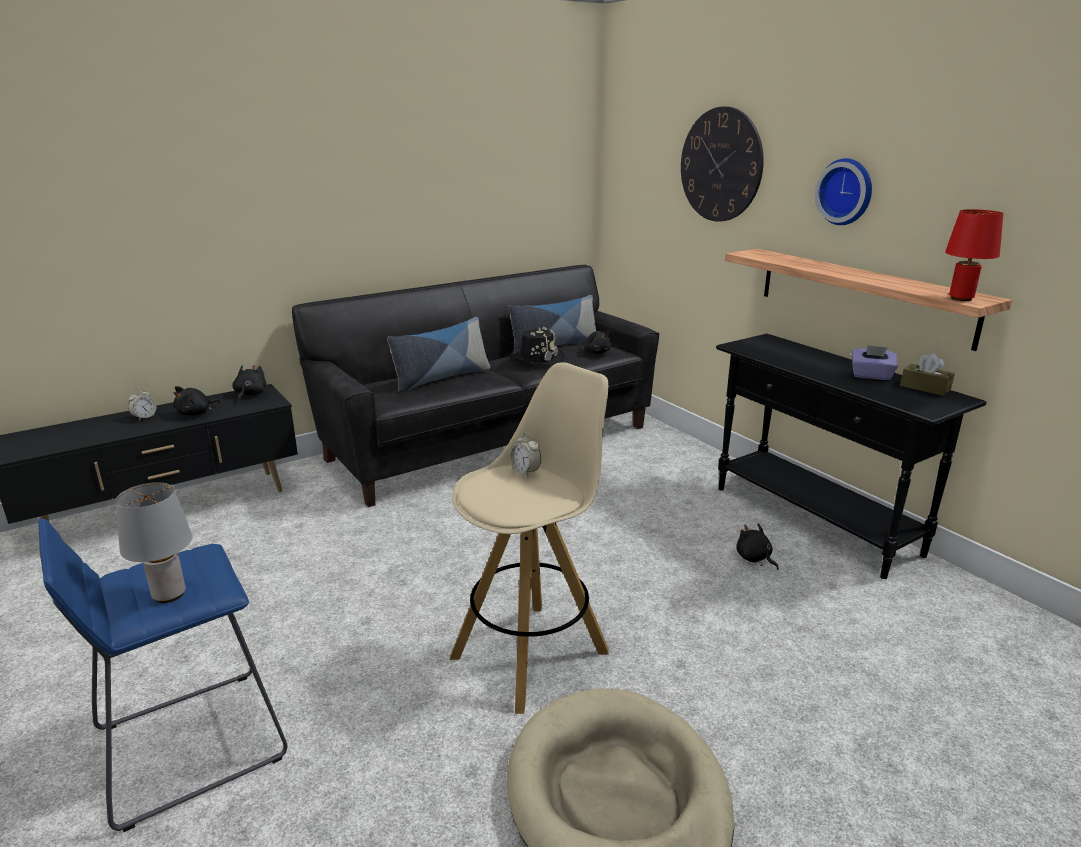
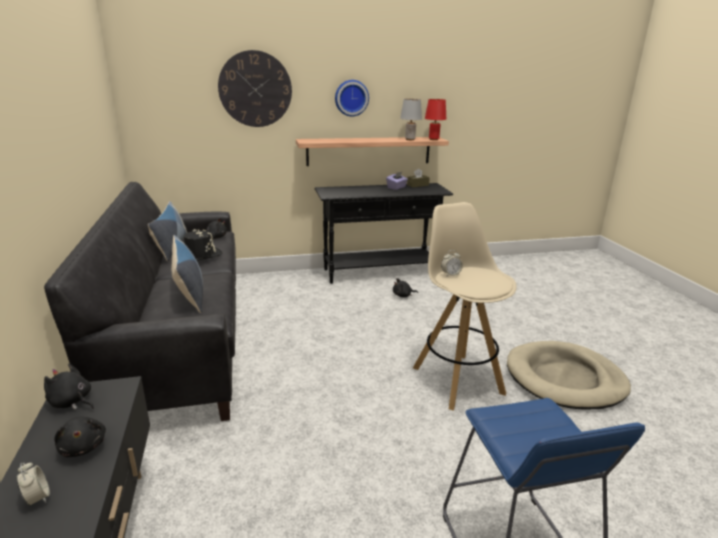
camera: 70 degrees left, 0 degrees up
grey table lamp [115,482,192,603] -> grey table lamp moved to [400,99,422,140]

